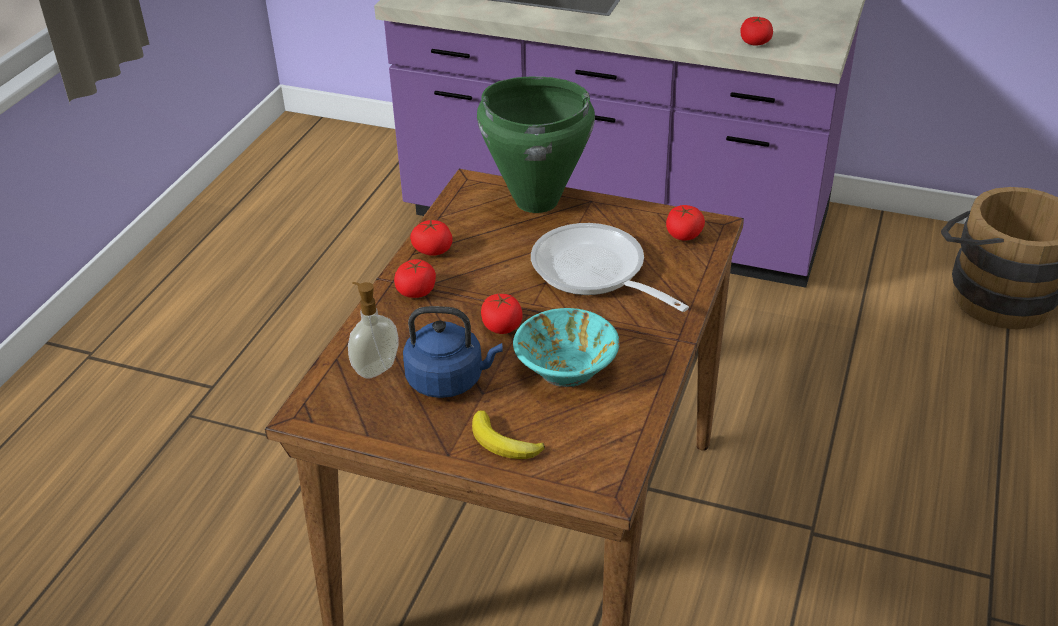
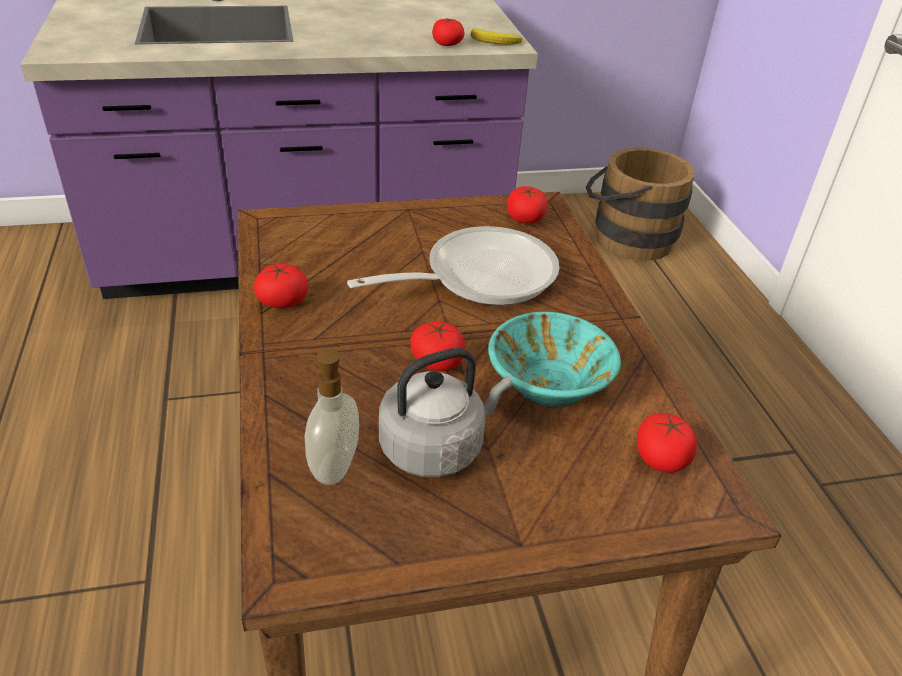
camera: 35 degrees left, 0 degrees up
tomato [394,259,436,298] -> tomato moved to [637,413,697,473]
blue kettle [403,306,503,398] -> grey kettle [379,348,512,477]
banana [472,411,545,459] -> banana moved to [471,29,523,45]
green cooking pot [477,76,595,213] -> none
frying pan [531,223,689,312] -> frying pan turned 135 degrees clockwise [347,226,559,305]

